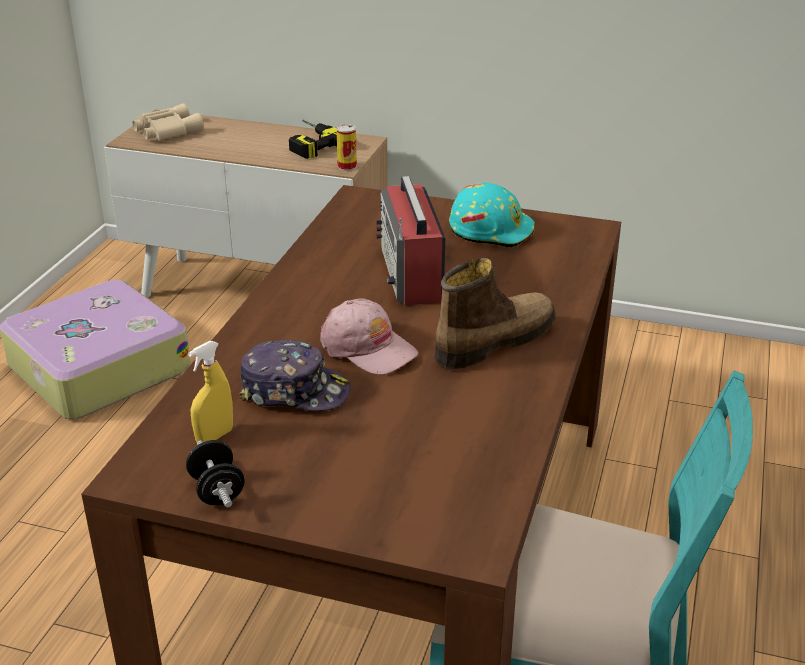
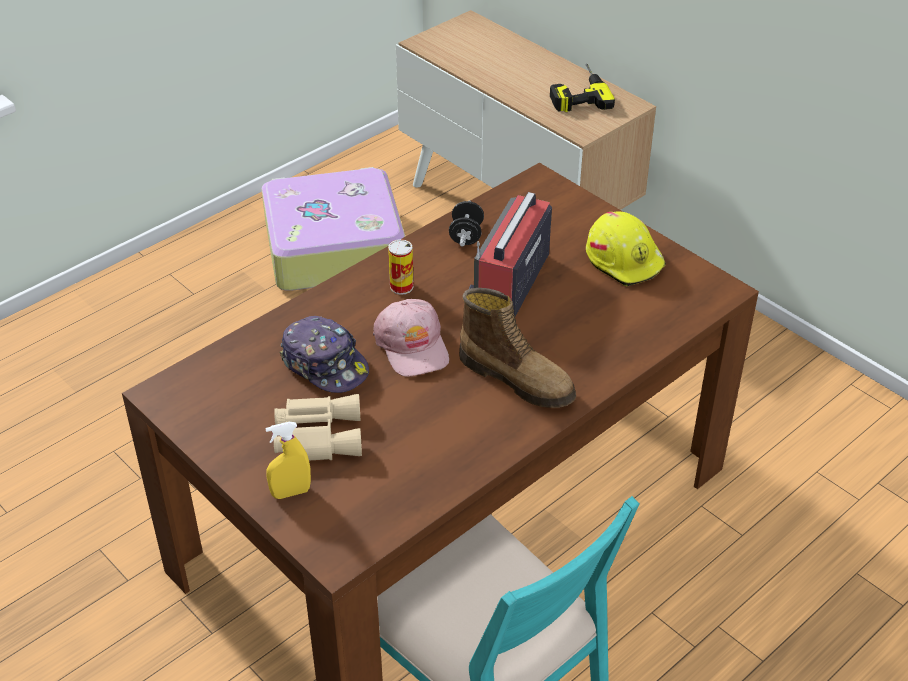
camera: 30 degrees right, 10 degrees up
beige binoculars [132,103,204,141] -> beige binoculars moved to [274,394,362,460]
black dumbbell [186,440,244,508] -> black dumbbell moved to [449,200,484,247]
yellow spray bottle [188,341,233,442] -> yellow spray bottle moved to [265,422,311,499]
can [336,124,357,171] -> can moved to [388,239,414,295]
boot [435,258,556,369] -> boot turned 45 degrees clockwise [459,288,576,408]
turquoise hard hat [449,183,535,248] -> yellow hard hat [586,212,666,286]

